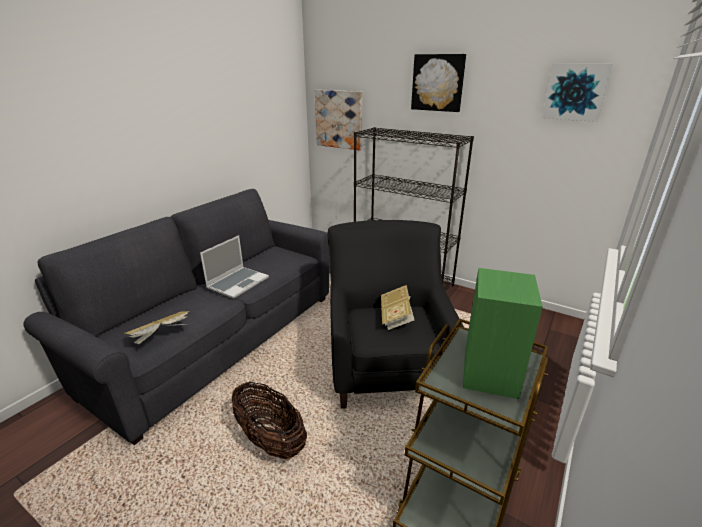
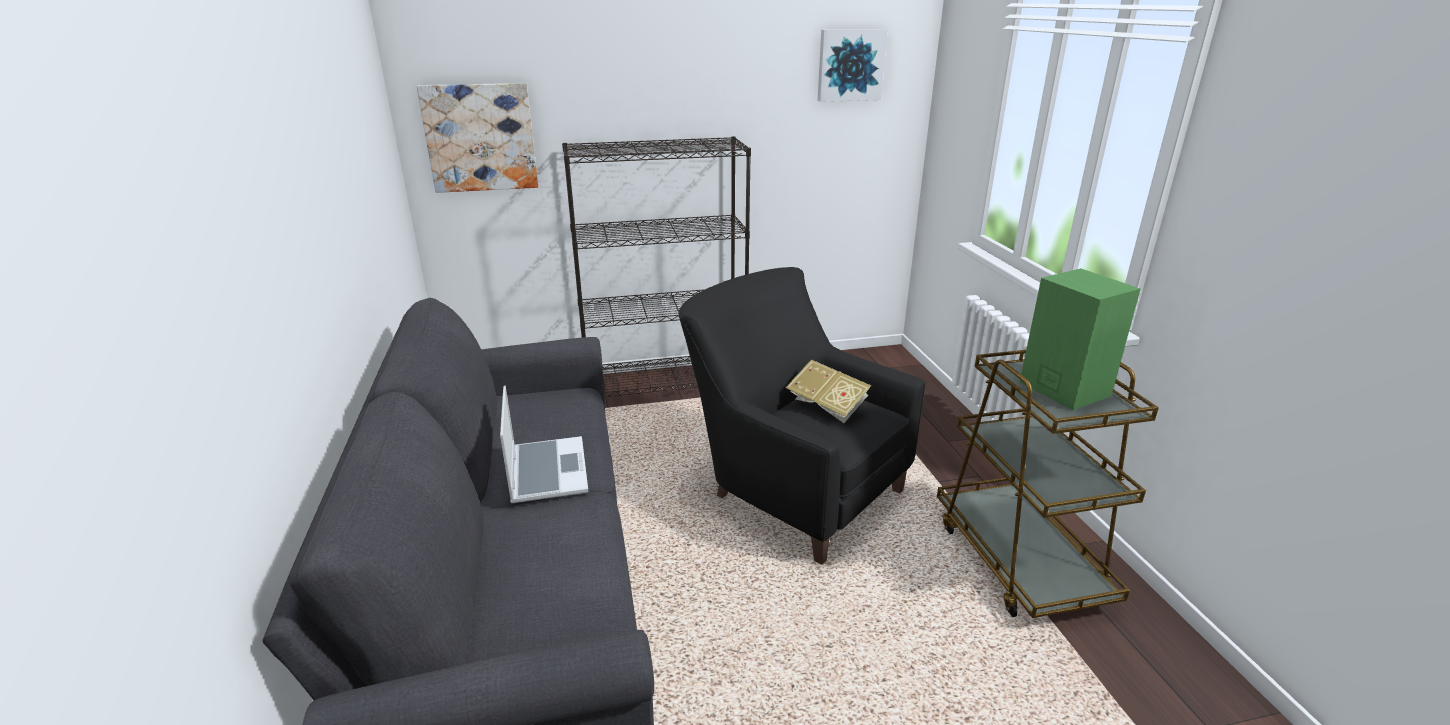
camera: 45 degrees left, 0 degrees up
book [124,311,189,344] -> none
basket [232,382,307,460] -> none
picture [411,54,466,112] -> none

